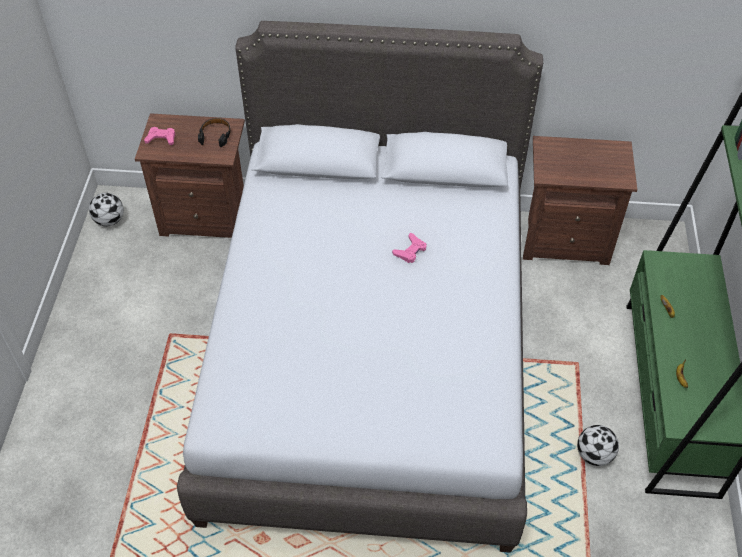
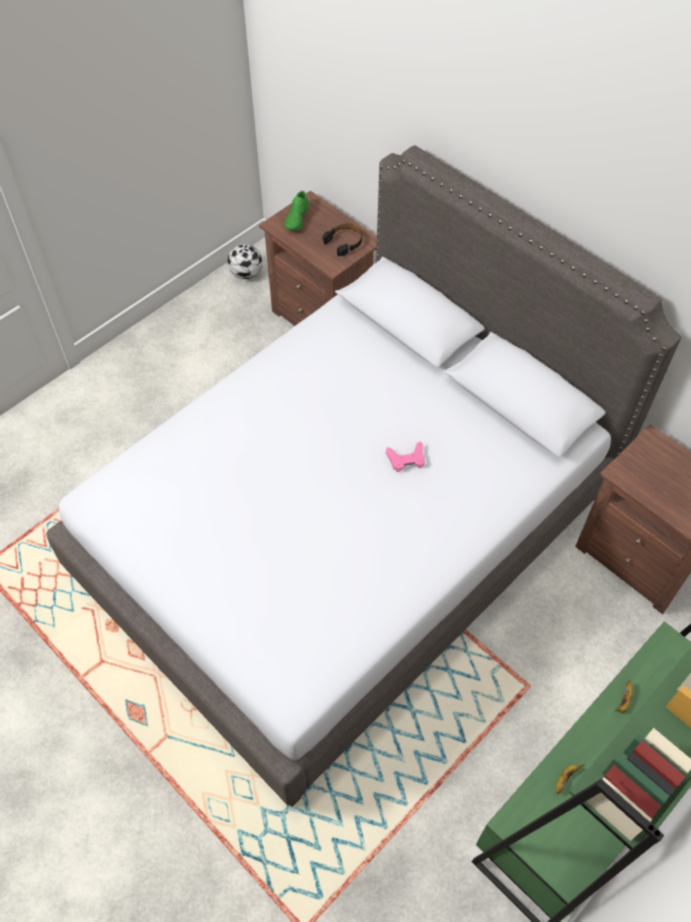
camera: 40 degrees right, 5 degrees up
pink game controller [144,127,175,145] -> green shoe [285,191,309,231]
football [577,425,619,466] -> none

